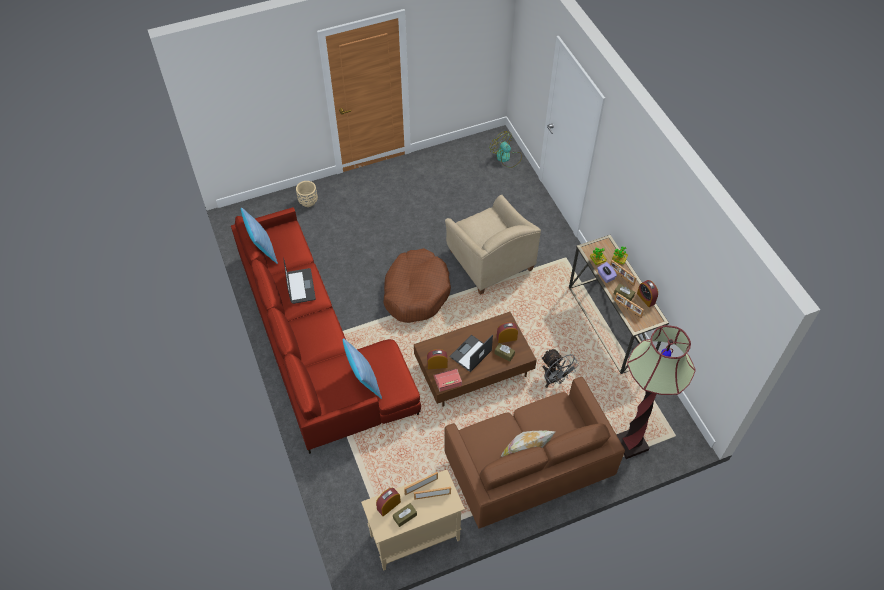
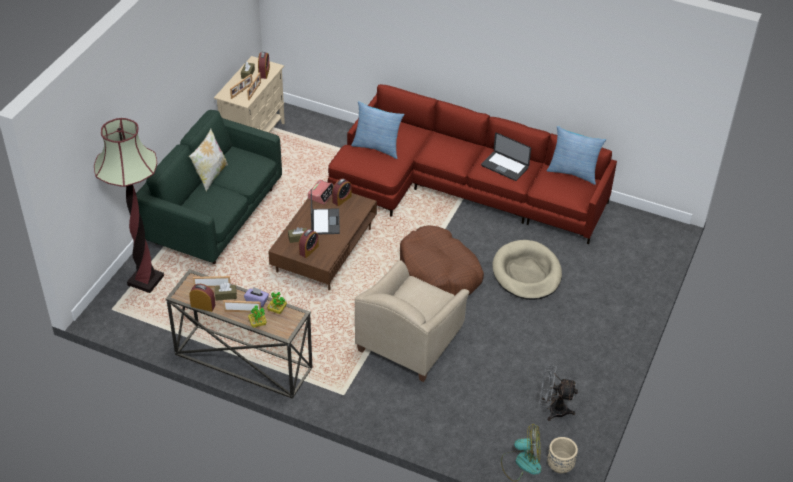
camera: 135 degrees right, 10 degrees down
beige planter [296,181,318,207] -> beige planter moved to [547,437,578,474]
brown sofa [444,377,625,528] -> green sofa [136,110,282,264]
beige armchair [445,195,541,295] -> beige armchair turned 75 degrees counterclockwise [355,260,469,382]
grey fan [542,349,579,388] -> grey fan moved to [539,365,578,421]
none -> beige dog bed [492,240,562,300]

